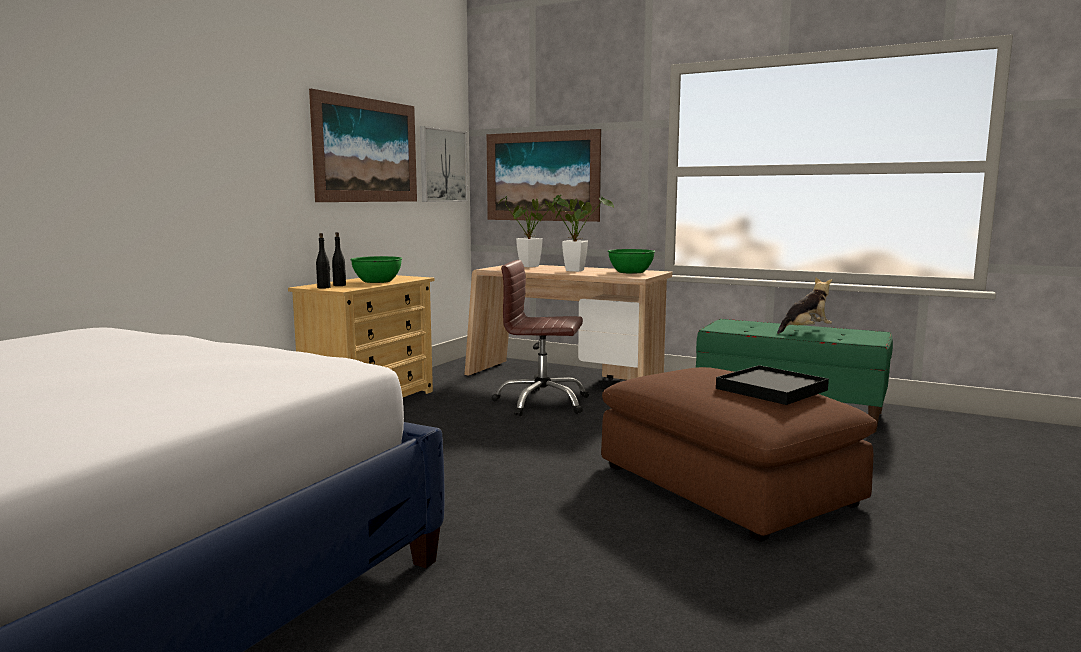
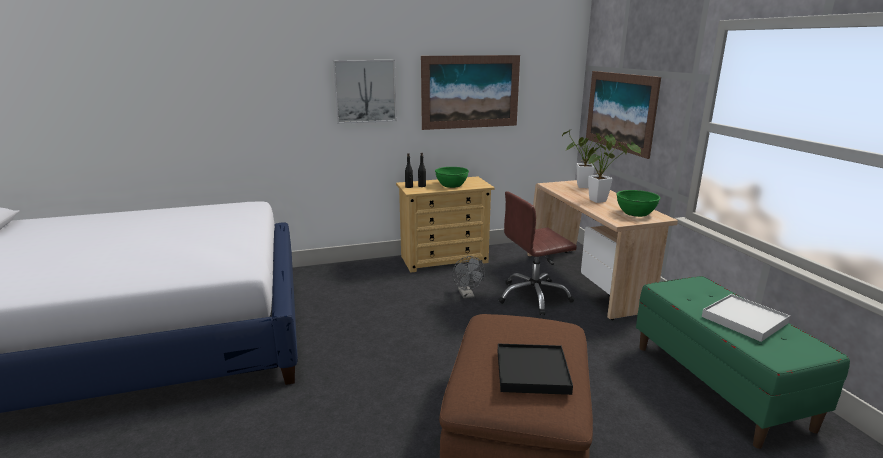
camera: 45 degrees right, 10 degrees up
picture [420,126,468,202] -> picture moved to [333,60,397,124]
brown office chair [492,260,589,416] -> brown office chair turned 75 degrees counterclockwise [498,191,577,315]
plush toy [777,277,832,334] -> white tray [702,294,790,342]
none -> grey fan [452,256,485,298]

